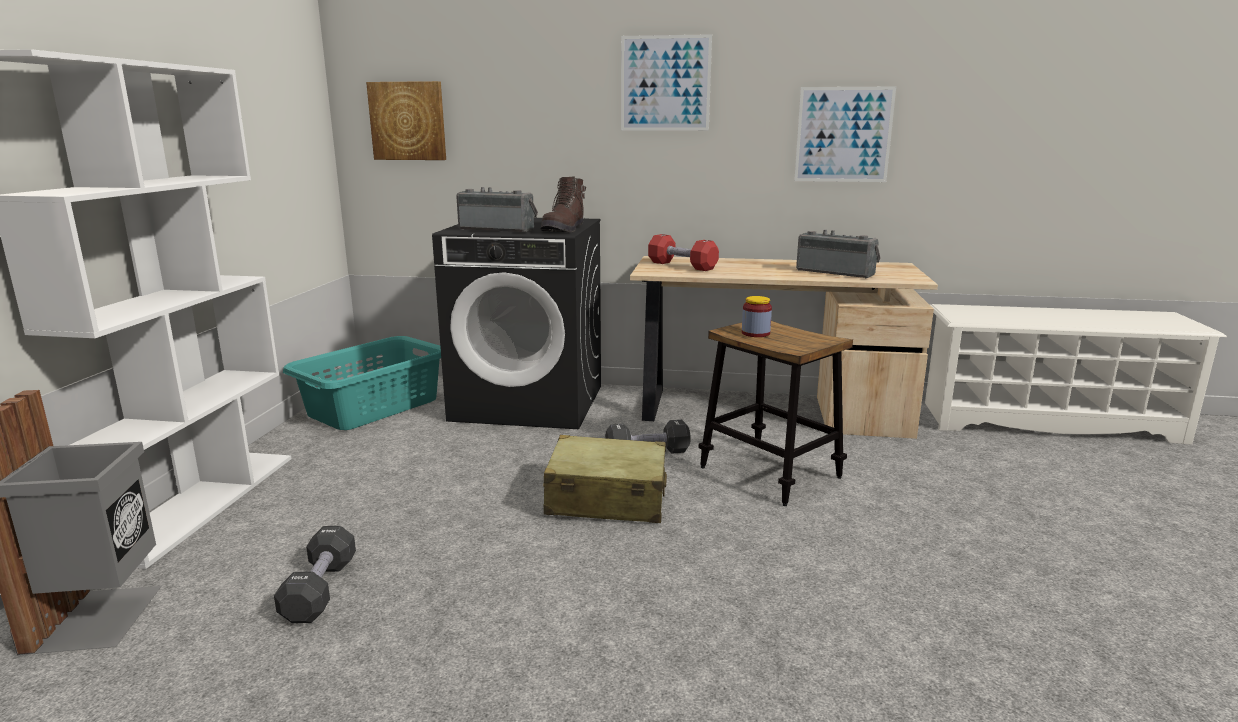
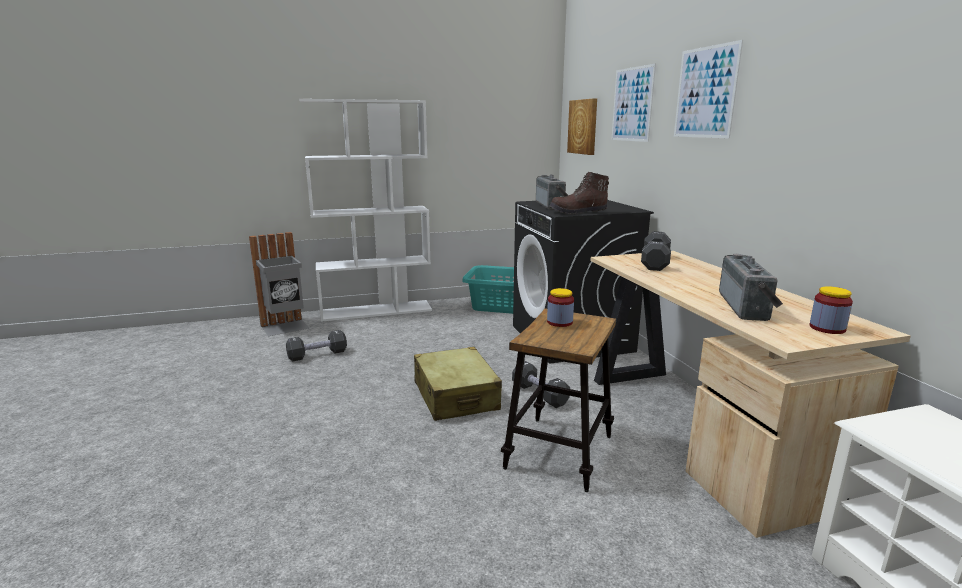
camera: 65 degrees right, 0 degrees up
red dumbbell [648,234,719,271] -> black dumbbell [641,231,671,271]
picture [794,87,896,182] -> picture moved to [611,64,656,142]
none -> jar [809,286,853,334]

